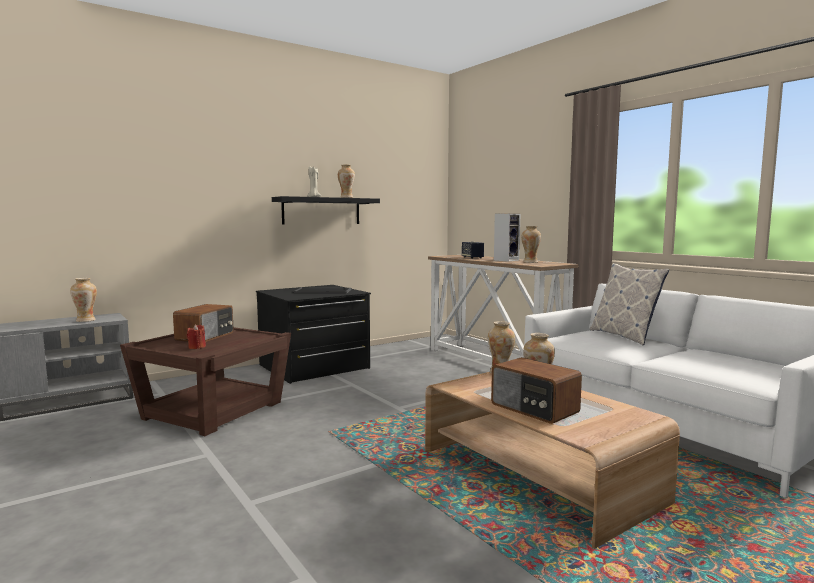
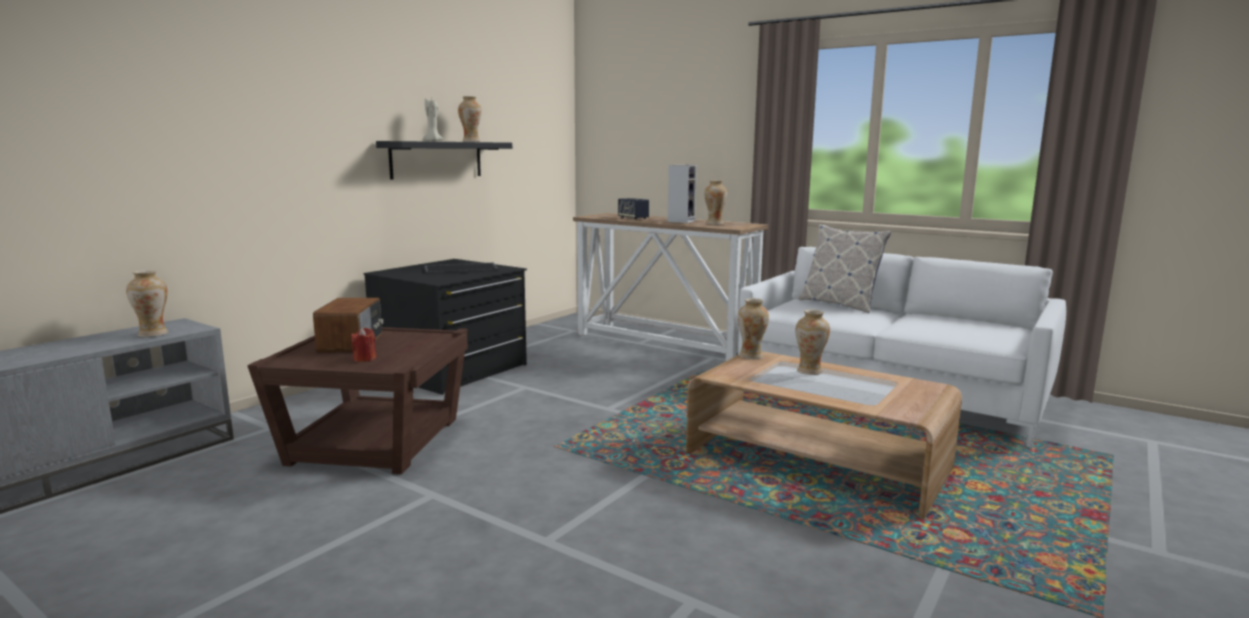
camera: 20 degrees left, 5 degrees up
radio [491,357,582,424] -> none

